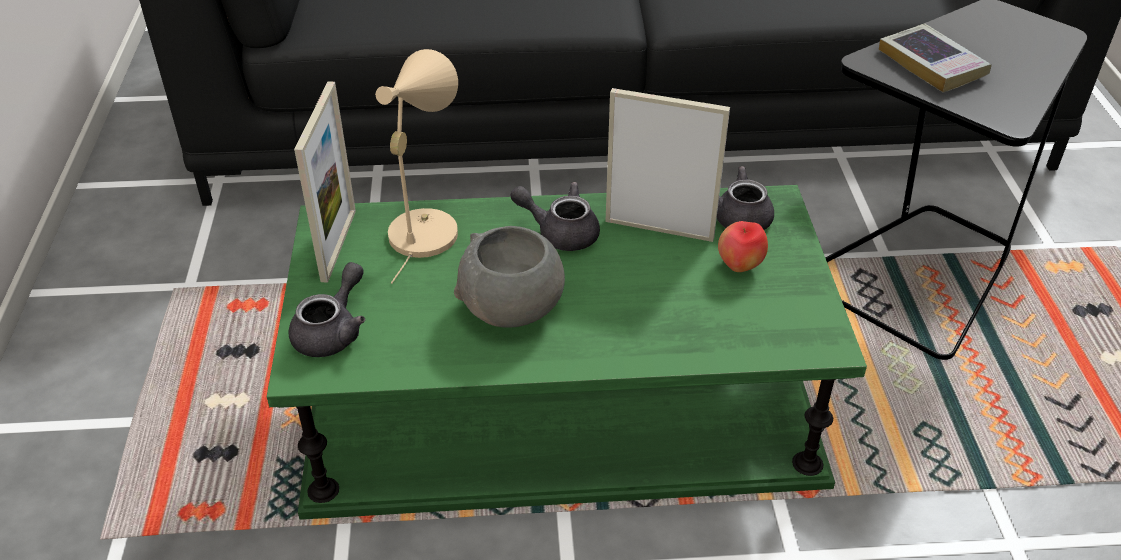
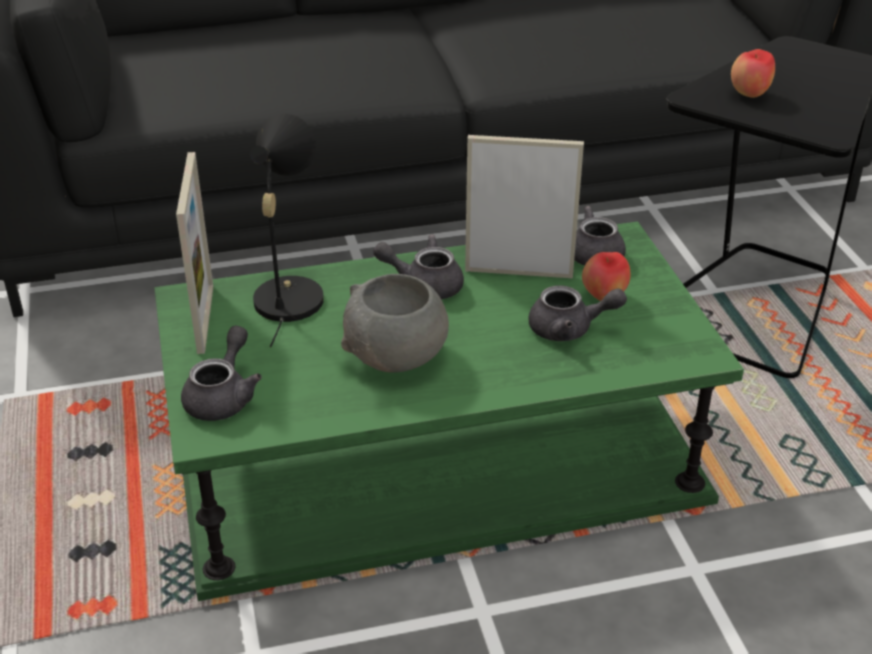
camera: 10 degrees left, 5 degrees down
beige table lamp [375,49,458,284] -> black table lamp [250,114,324,347]
book [879,24,992,92] -> apple [731,49,775,98]
none -> grey teapot [528,285,627,341]

